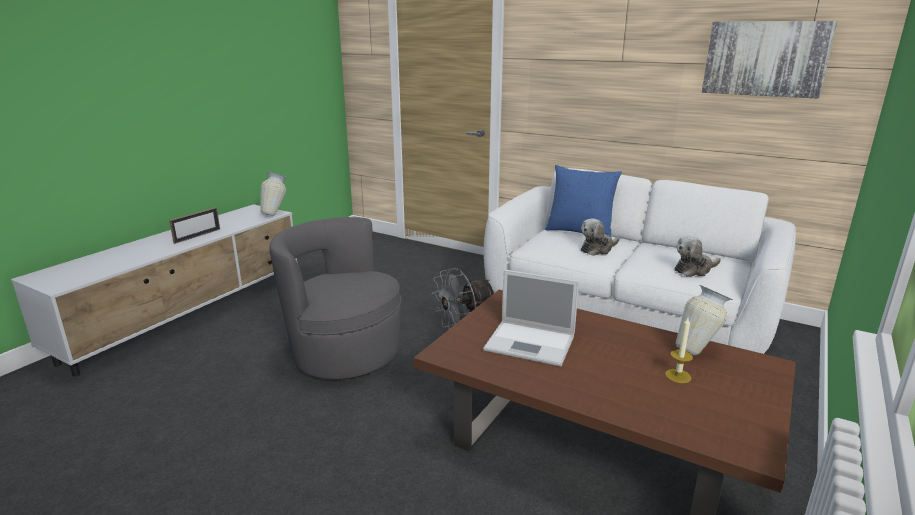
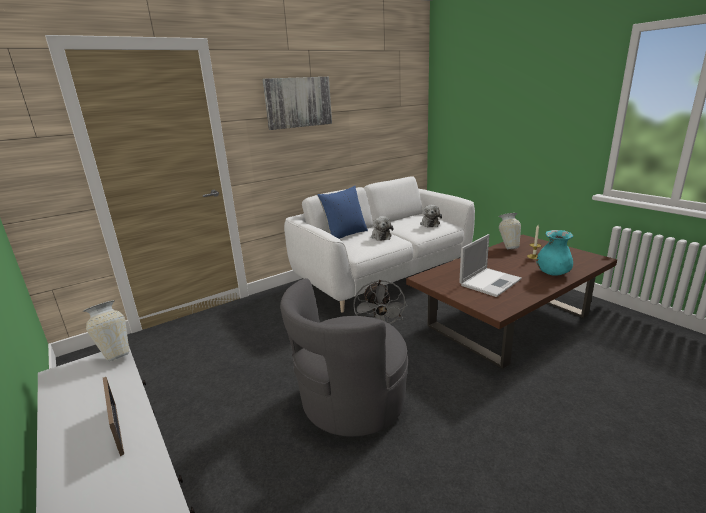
camera: 65 degrees left, 0 degrees up
picture [702,21,837,99] -> picture moved to [263,77,332,130]
none -> turquoise vase [536,230,573,276]

